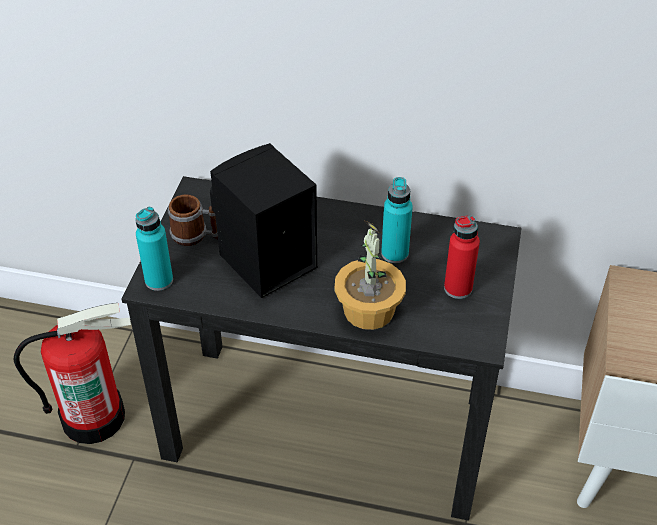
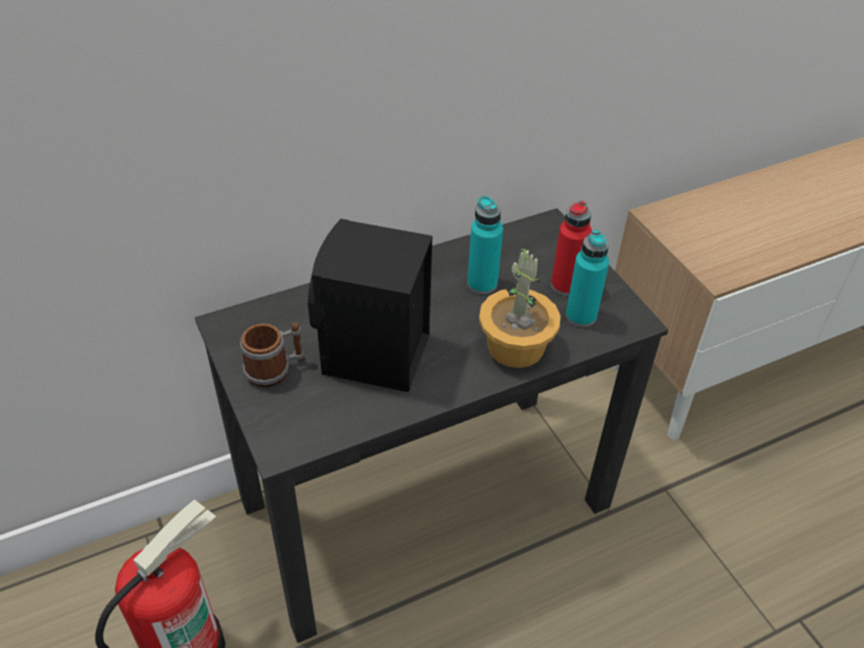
camera: 40 degrees left, 0 degrees up
turquoise bottle [135,207,173,291] -> turquoise bottle moved to [566,230,609,327]

